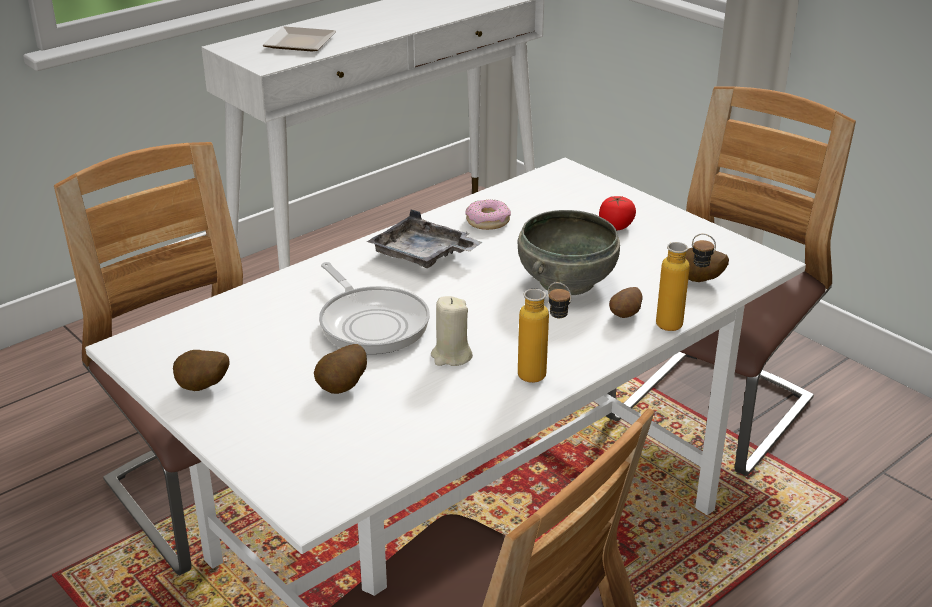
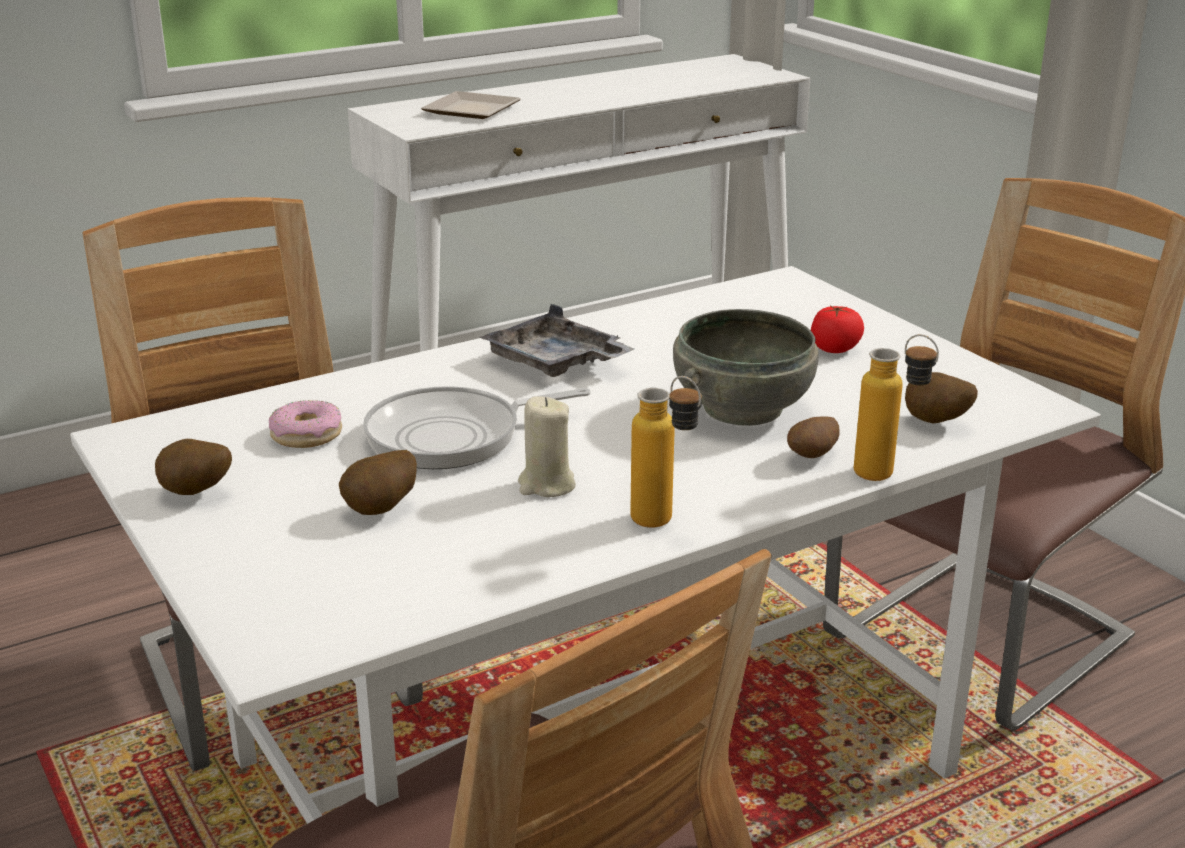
camera: 10 degrees right, 5 degrees down
frying pan [319,262,430,354] -> frying pan turned 90 degrees clockwise [363,386,591,469]
donut [465,200,511,230] -> donut moved to [269,400,342,448]

